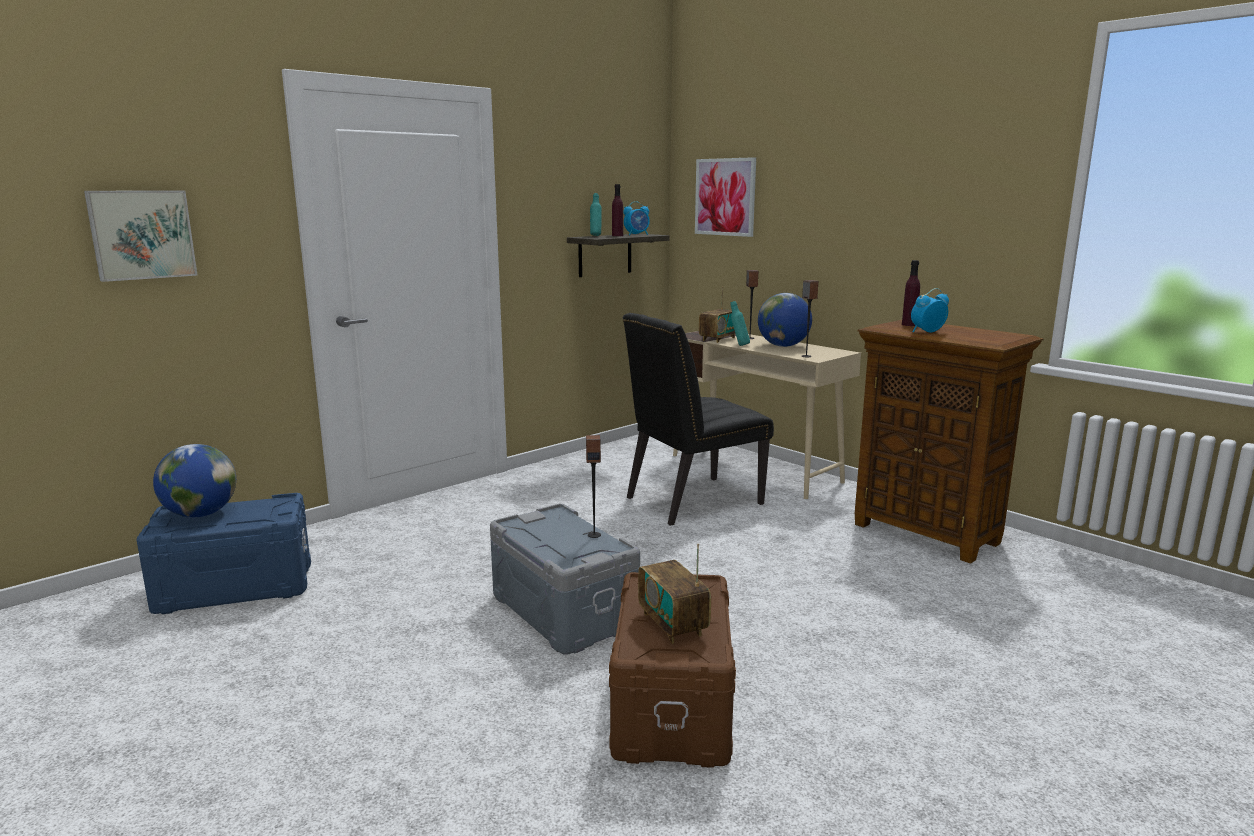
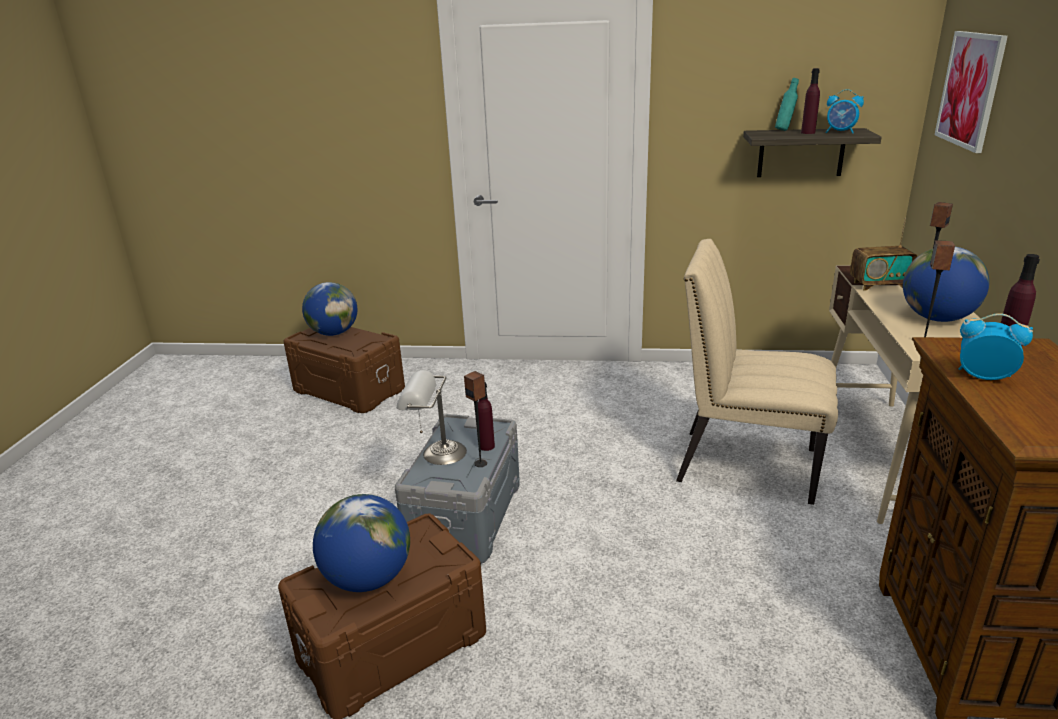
camera: 50 degrees right, 10 degrees up
picture [84,190,198,282] -> none
blue storage box [136,493,311,614] -> brown storage box [283,327,405,413]
black chair [623,313,774,526] -> beige chair [676,239,838,505]
radio [638,544,711,644] -> globe [313,494,410,592]
turquoise bottle [730,301,750,346] -> none
none -> white table lamp [396,370,467,465]
none -> purple bottle [478,382,495,451]

